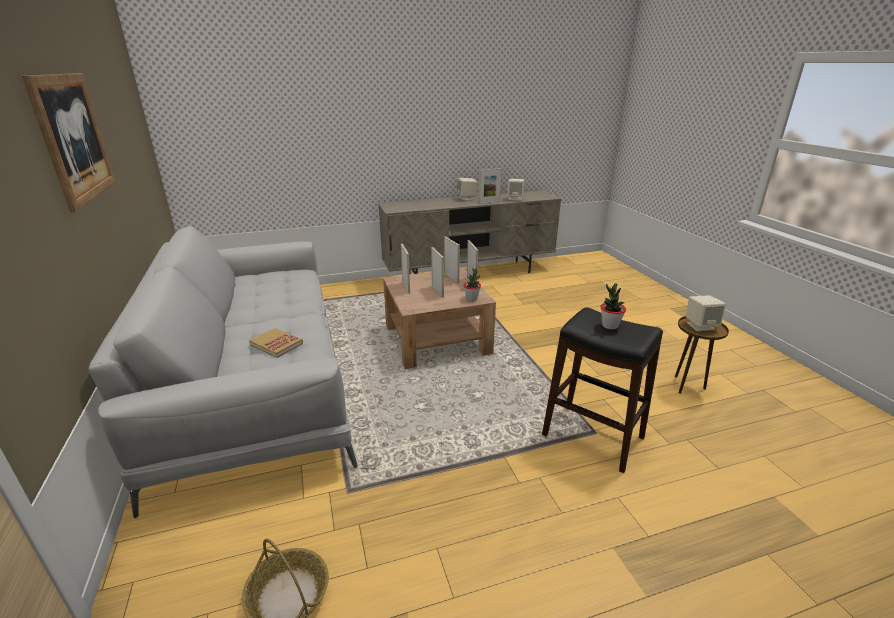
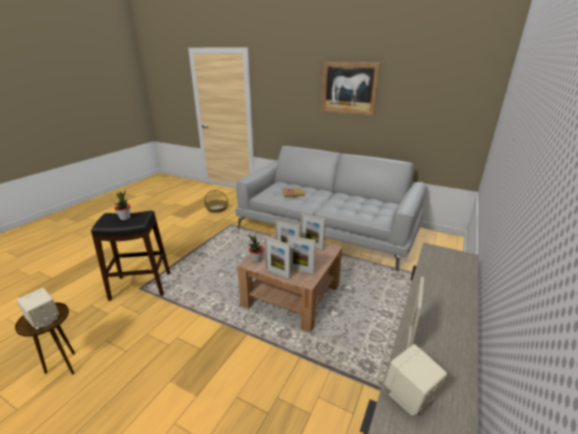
camera: 135 degrees right, 0 degrees up
beige speaker [457,178,478,201] -> none

